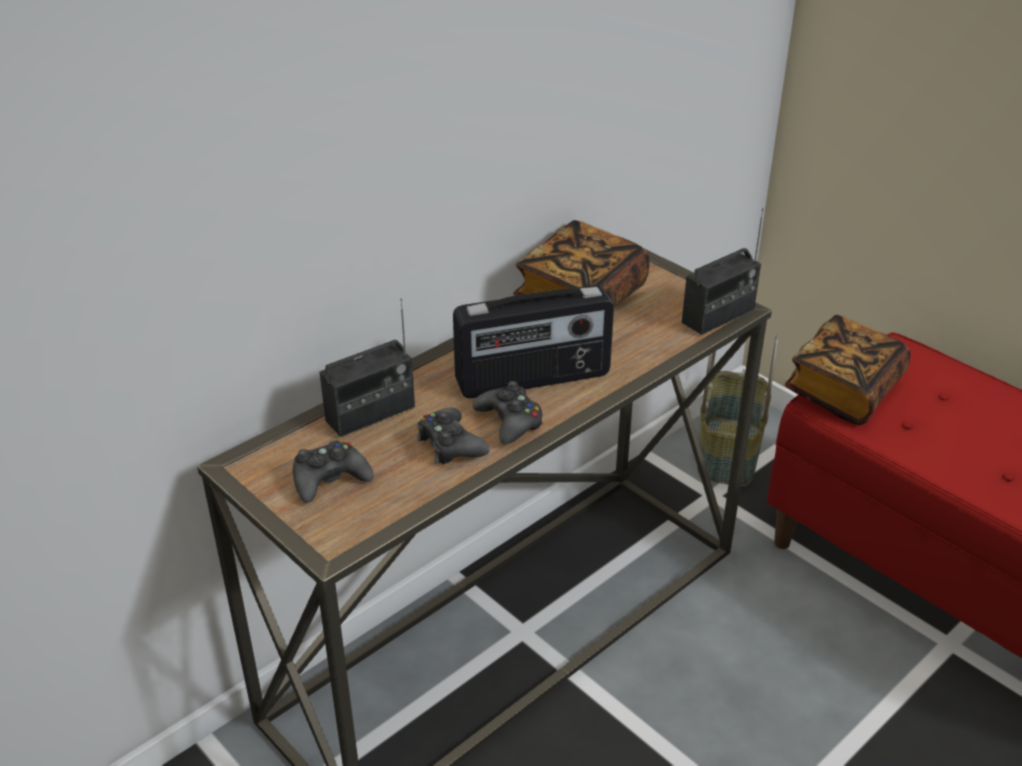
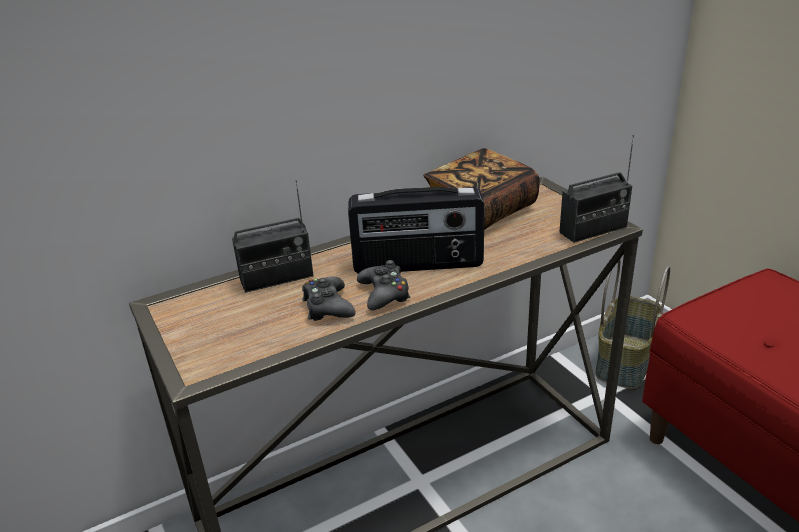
camera: 15 degrees right, 5 degrees down
black game controller [293,440,374,503] -> none
book [785,315,911,425] -> none

